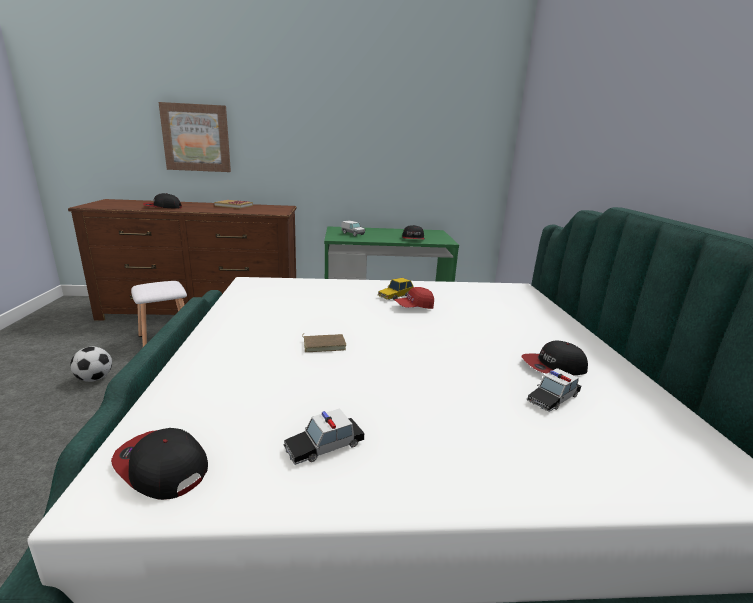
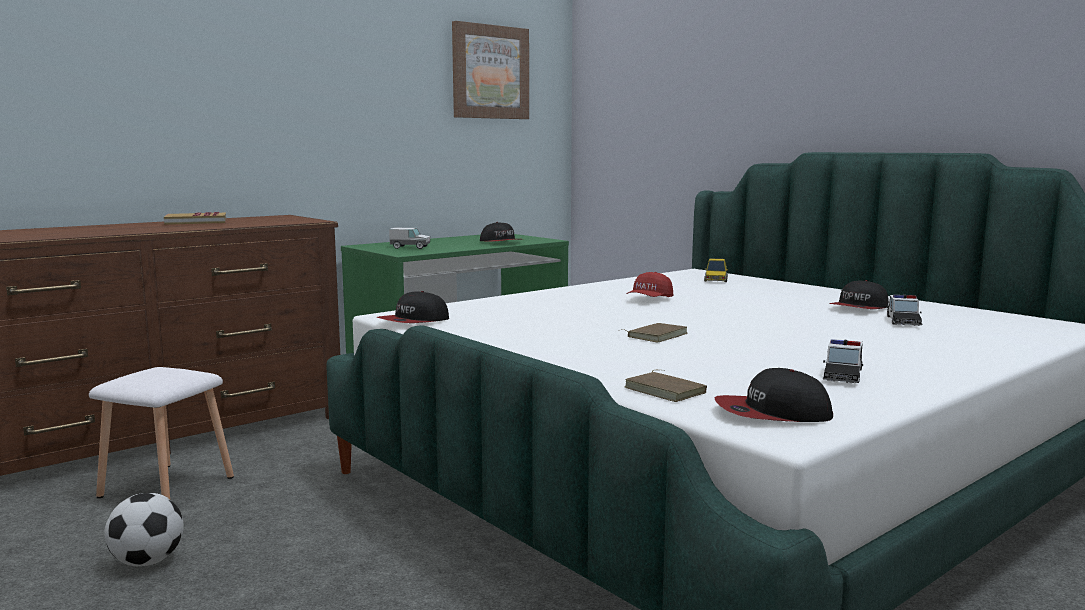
camera: 35 degrees left, 10 degrees down
cap [143,193,182,209] -> cap moved to [377,291,449,323]
picture [158,102,231,172] -> picture moved to [452,21,529,119]
toy car [378,278,414,300] -> toy car moved to [704,258,728,282]
none -> brown book [624,370,707,402]

